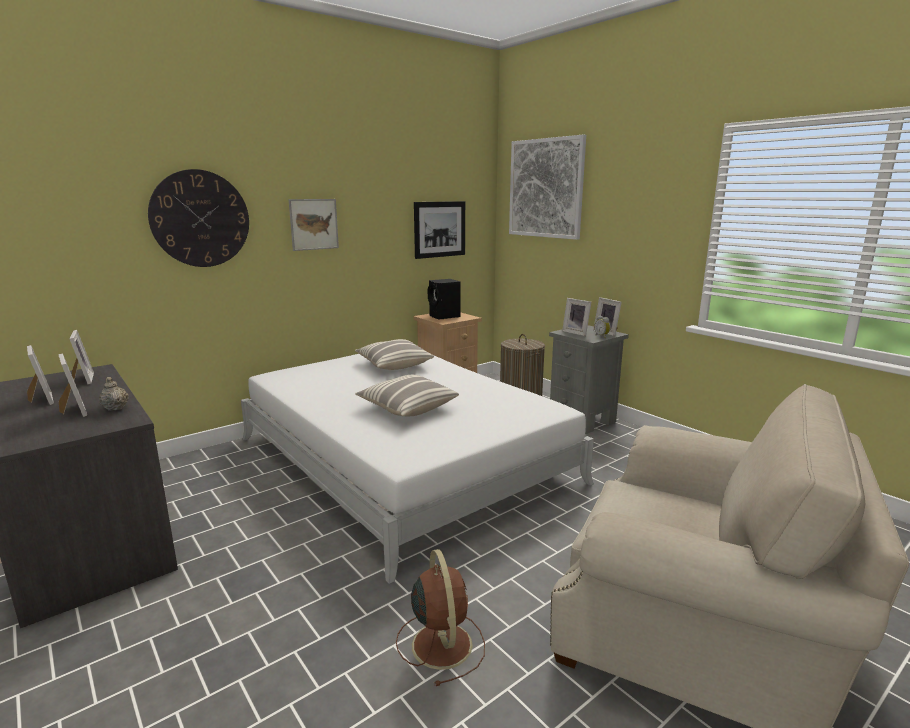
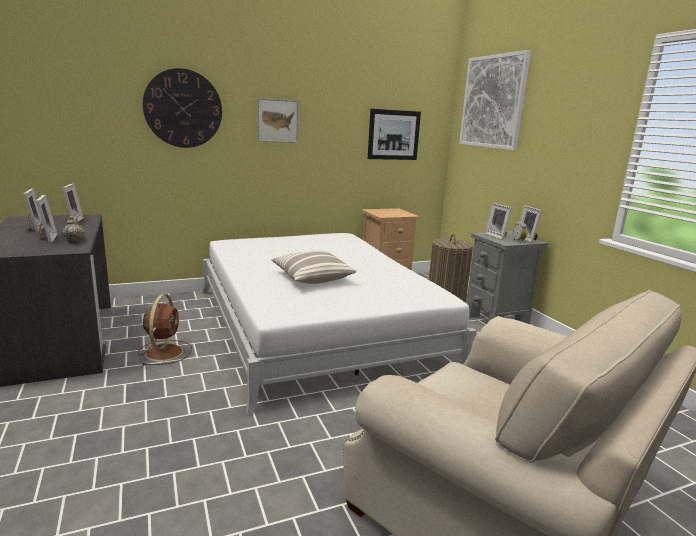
camera: 15 degrees right, 0 degrees up
pillow [355,339,434,370] -> none
brown fan [396,549,485,686] -> brown fan moved to [138,294,192,366]
black speaker [428,279,461,319] -> none

